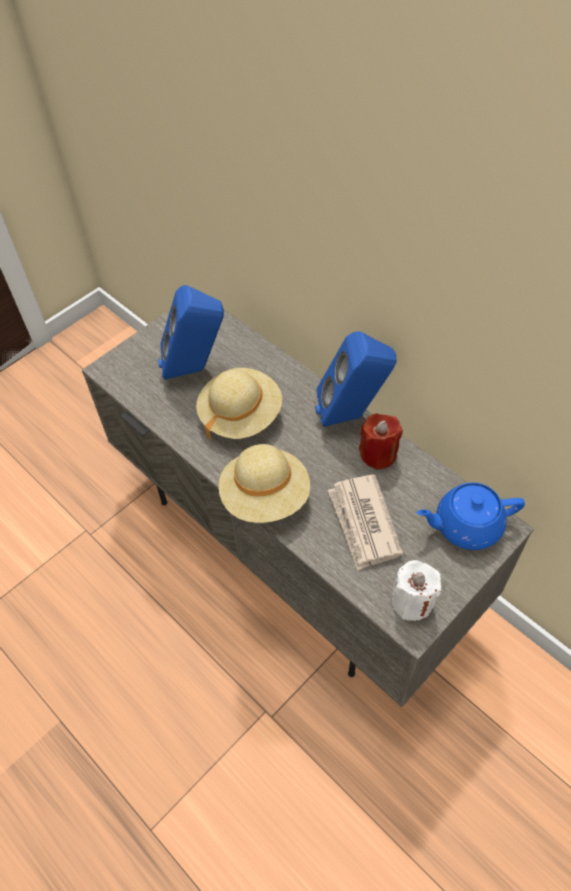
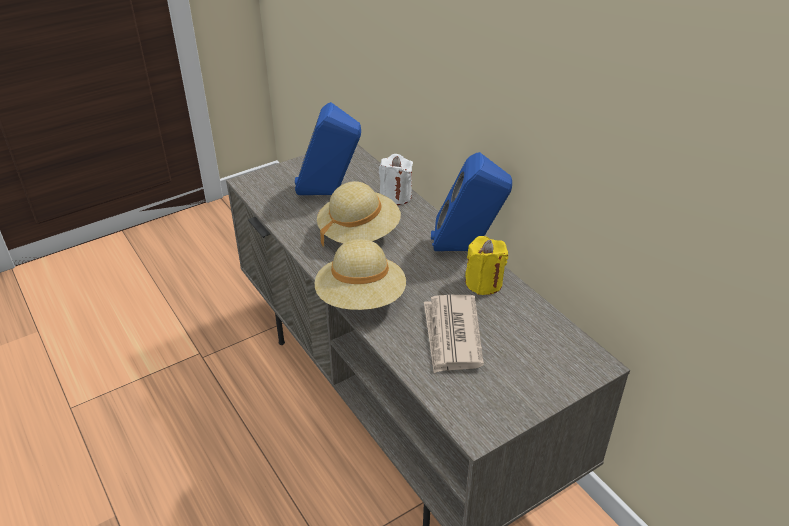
camera: 10 degrees right, 15 degrees down
red candle [359,414,403,470] -> yellow candle [465,236,508,295]
white candle [392,560,442,621] -> white candle moved to [379,154,413,205]
blue teapot [417,482,525,550] -> none

